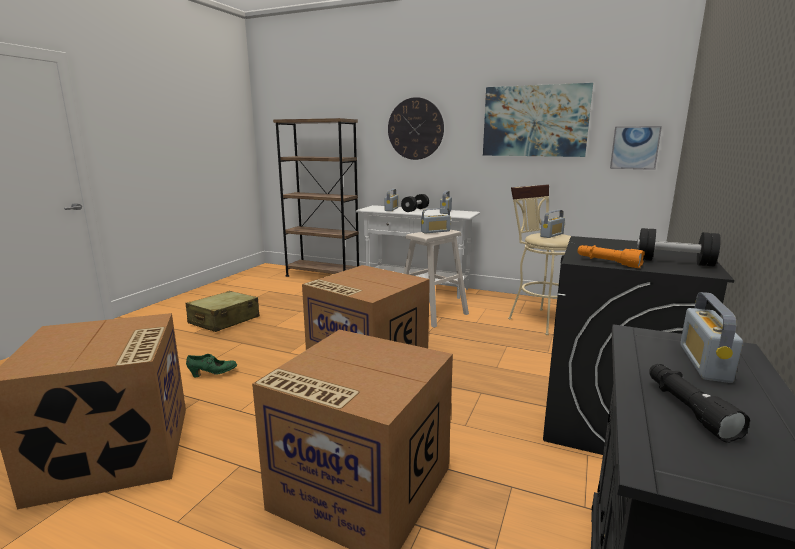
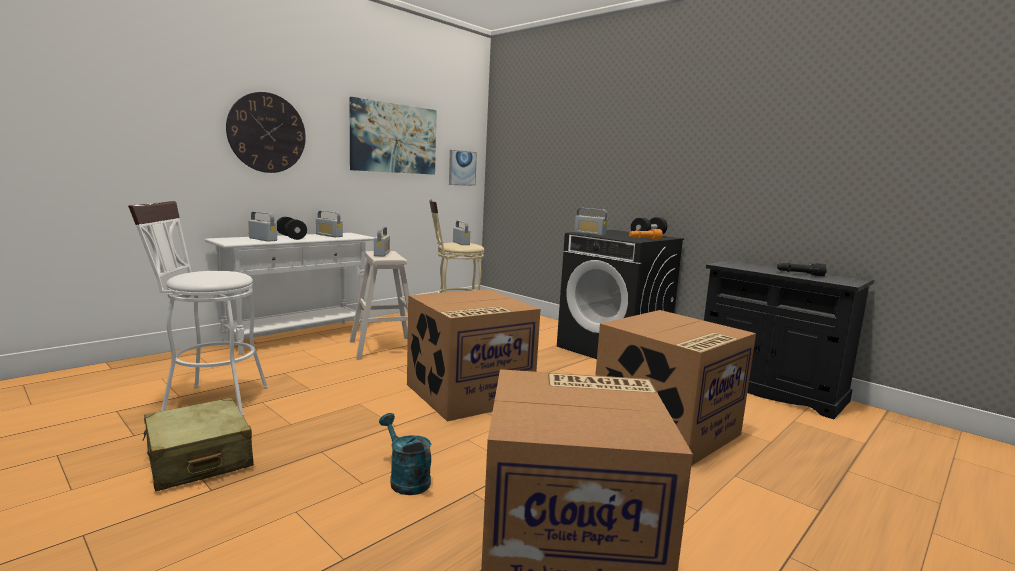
camera: 70 degrees left, 5 degrees down
green shoe [186,354,237,377] -> turquoise watering can [379,413,431,495]
brown bookcase [273,118,359,277] -> none
radio [680,292,743,383] -> radio moved to [574,208,608,236]
none -> white stool [128,201,268,416]

